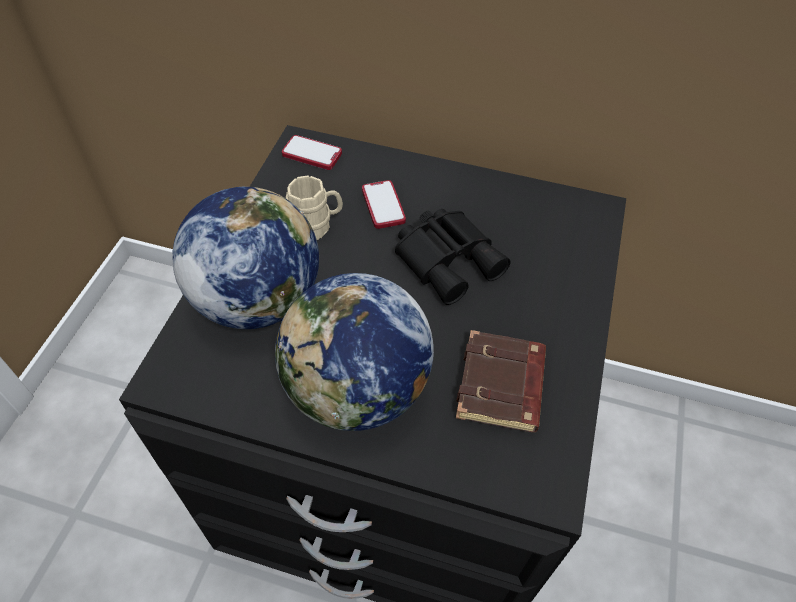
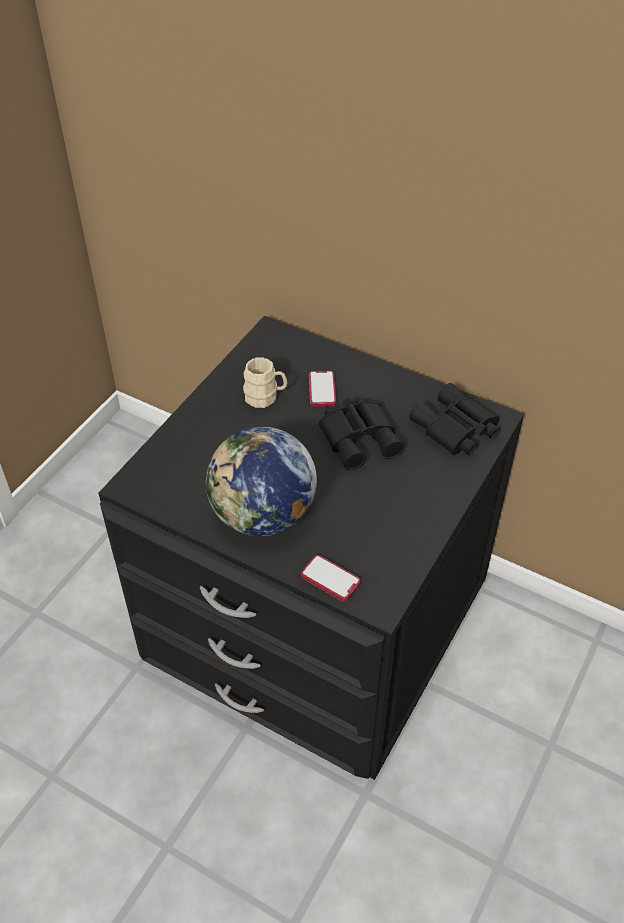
camera: 15 degrees right, 5 degrees down
globe [172,187,319,329] -> none
phone [282,135,342,170] -> phone moved to [301,555,361,602]
brown book [456,330,546,432] -> none
none -> black binoculars [409,383,500,456]

